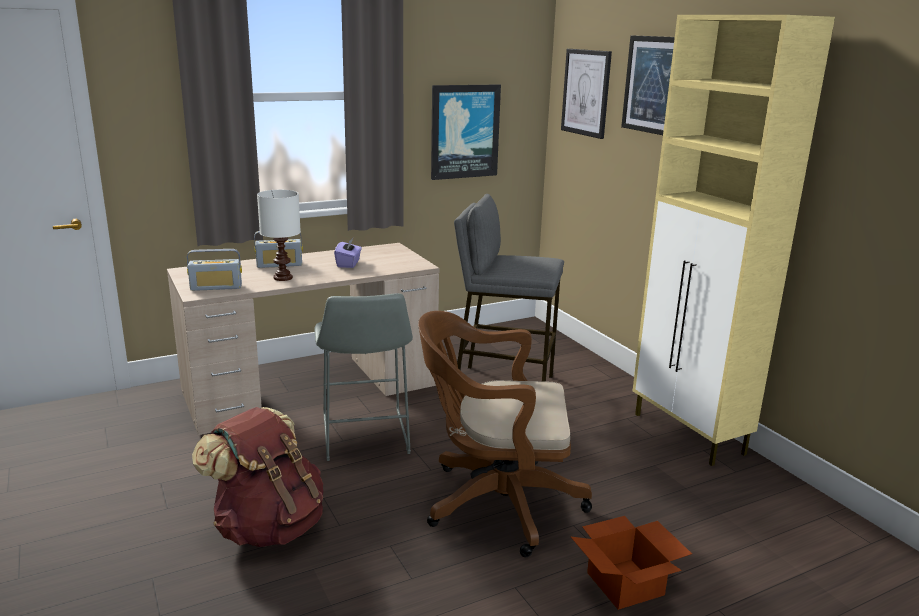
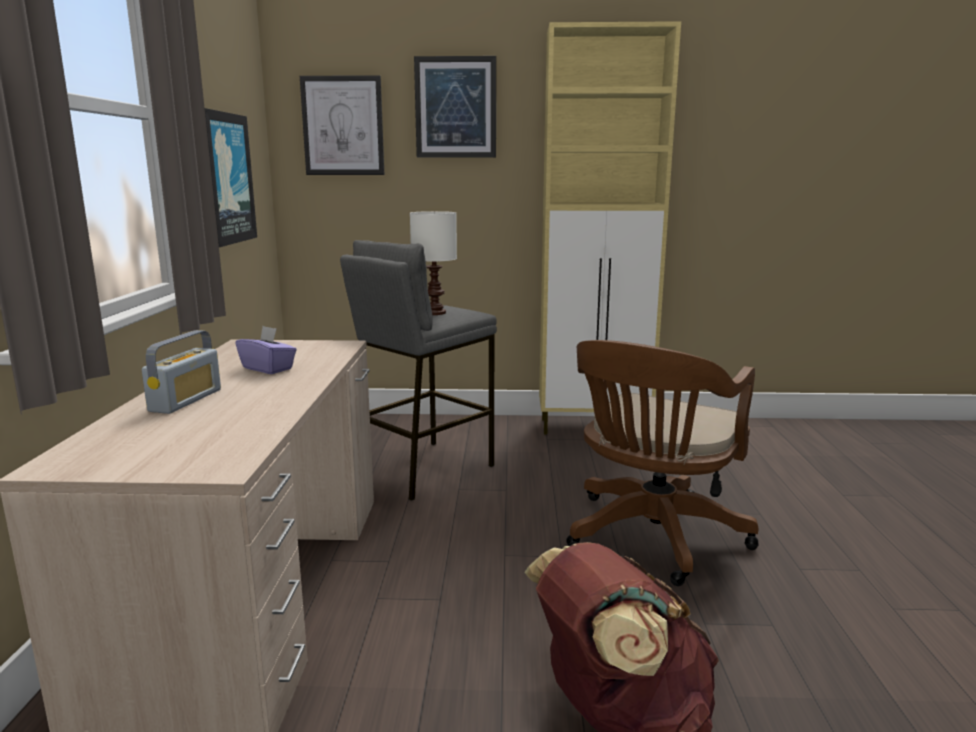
camera: 60 degrees left, 5 degrees down
radio [187,249,242,291] -> none
white table lamp [257,190,301,281] -> white table lamp moved to [410,211,457,315]
grey stool [315,293,413,461] -> none
cardboard box [570,516,692,610] -> none

